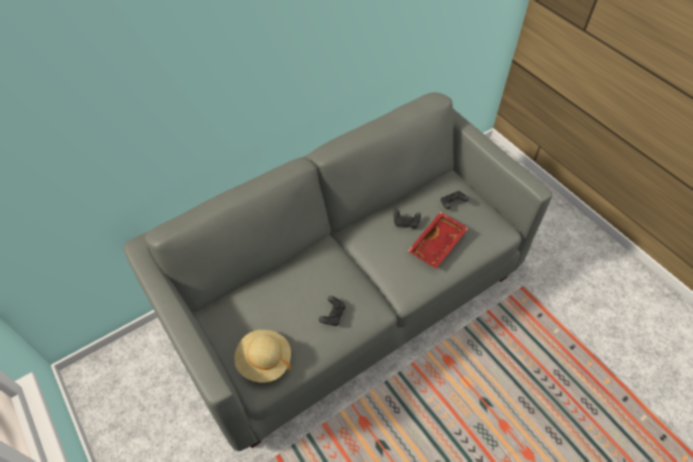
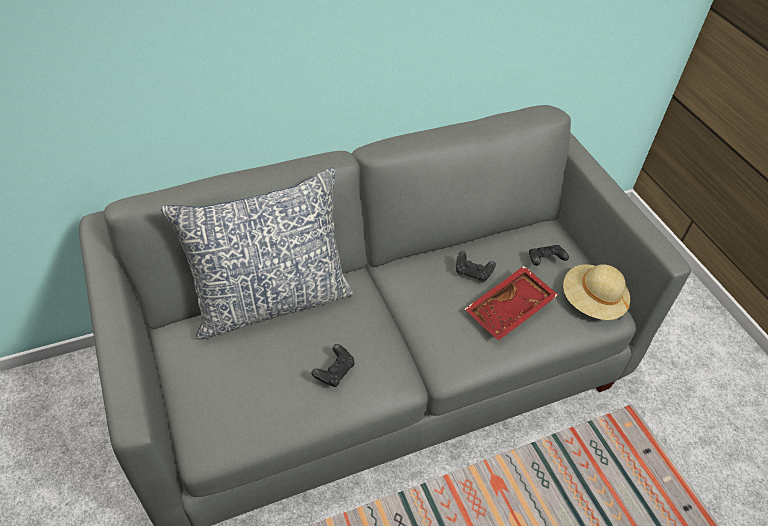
camera: 10 degrees right, 5 degrees down
beige hat [234,330,291,382] -> beige hat moved to [563,264,630,320]
none -> pillow [161,168,354,339]

